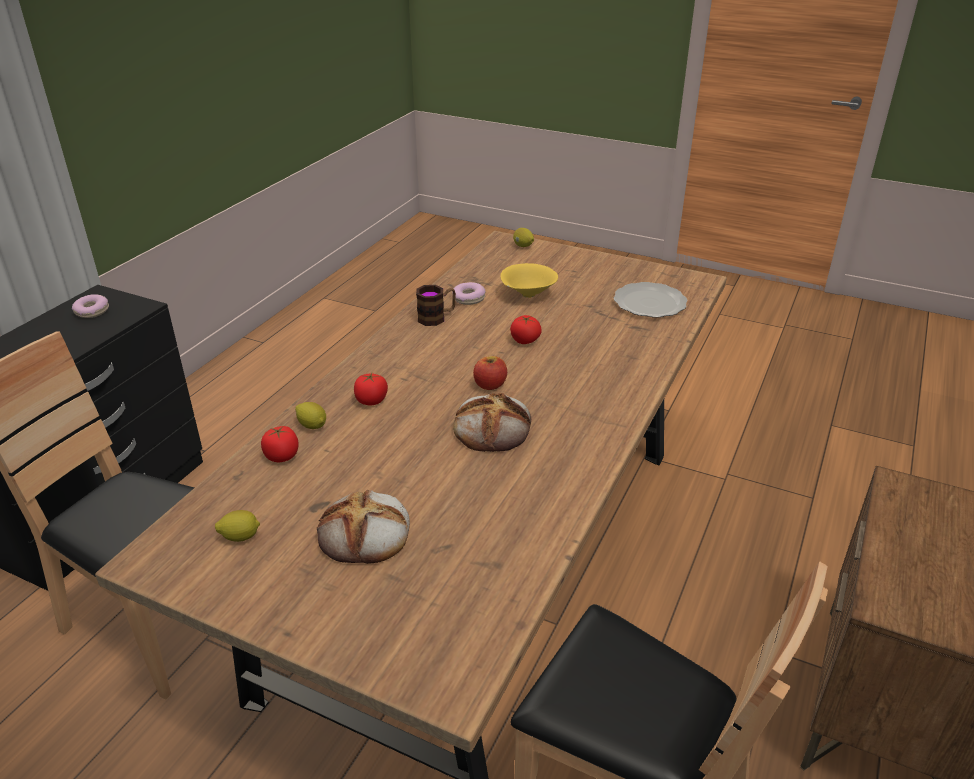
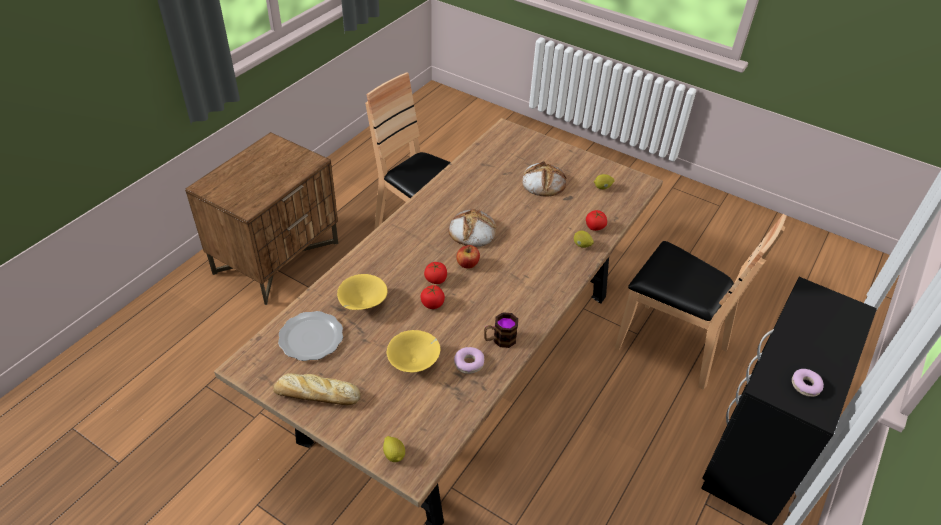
camera: 175 degrees left, 10 degrees up
tomato [354,373,388,405] -> tomato moved to [424,262,447,284]
none -> bread [273,373,360,405]
none -> yellow bowl [337,274,387,310]

